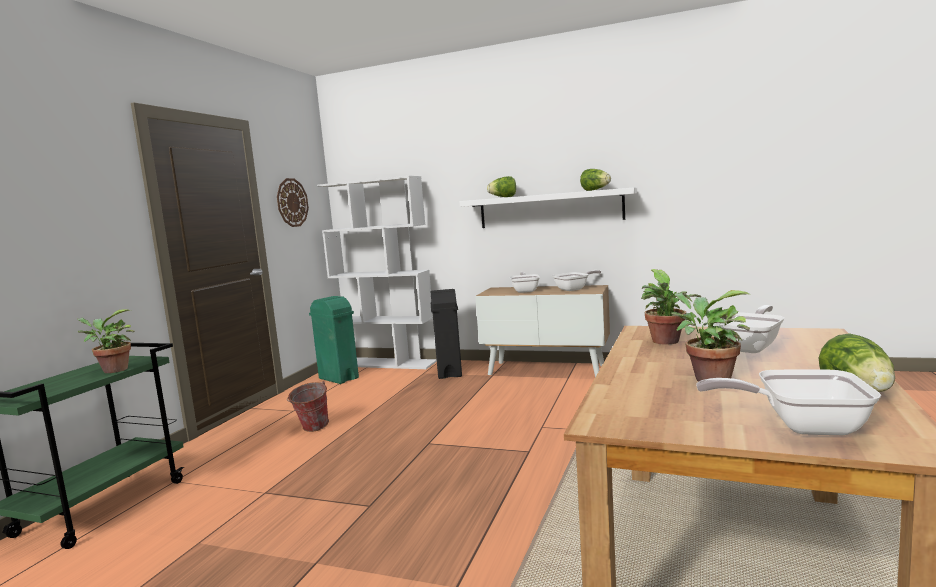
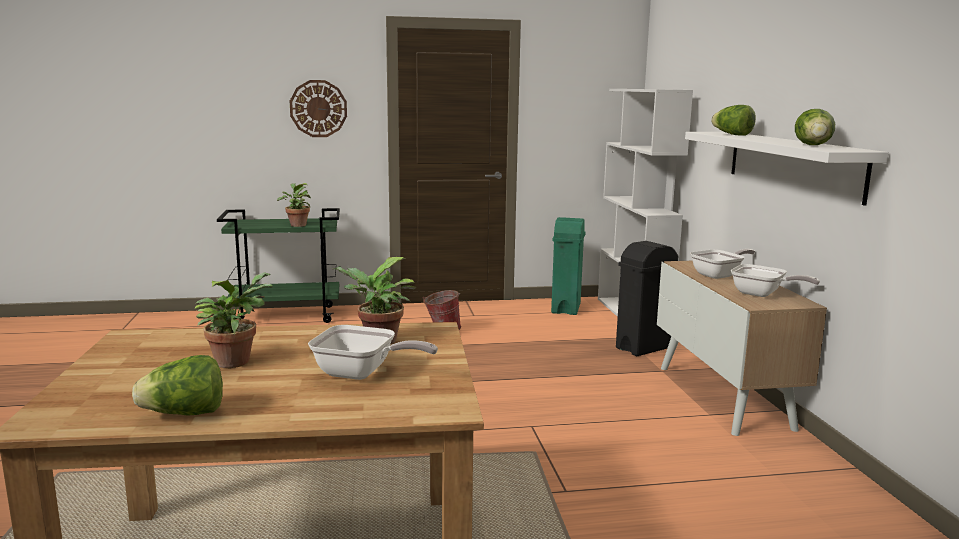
camera: 60 degrees right, 5 degrees up
wall clock [277,178,309,227] -> wall clock moved to [290,80,347,137]
frying pan [696,370,881,435] -> none

